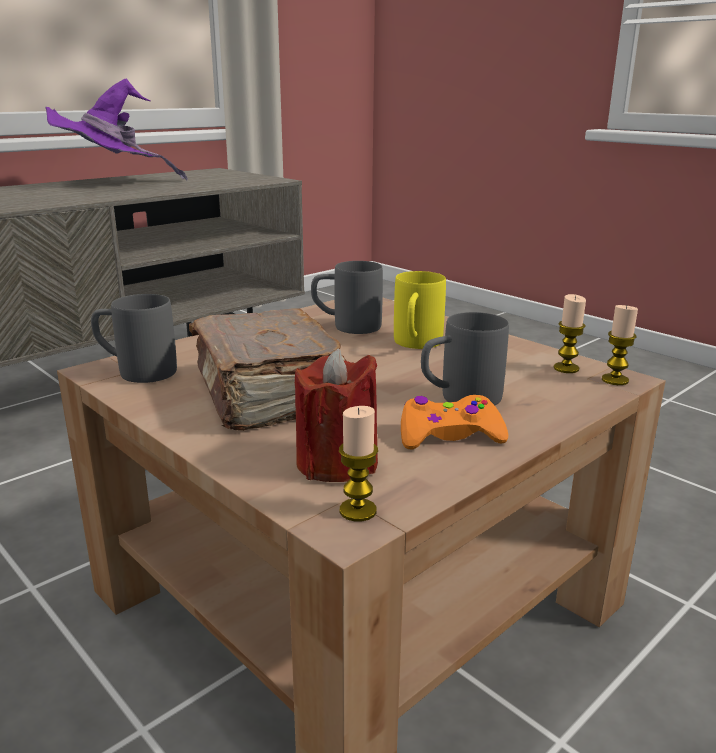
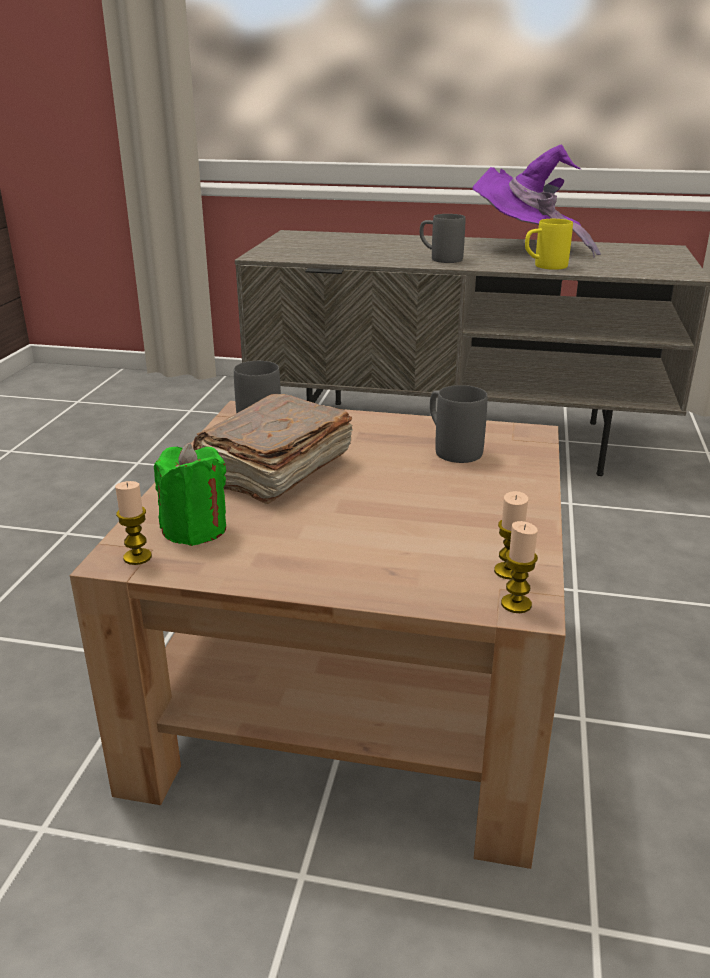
camera: 55 degrees right, 5 degrees up
red candle [295,348,378,482] -> green candle [154,442,226,546]
yellow mug [394,271,446,349] -> yellow mug moved to [525,219,573,270]
orange game controller [401,395,508,450] -> none
grey mug [421,312,509,405] -> grey mug moved to [420,214,465,263]

